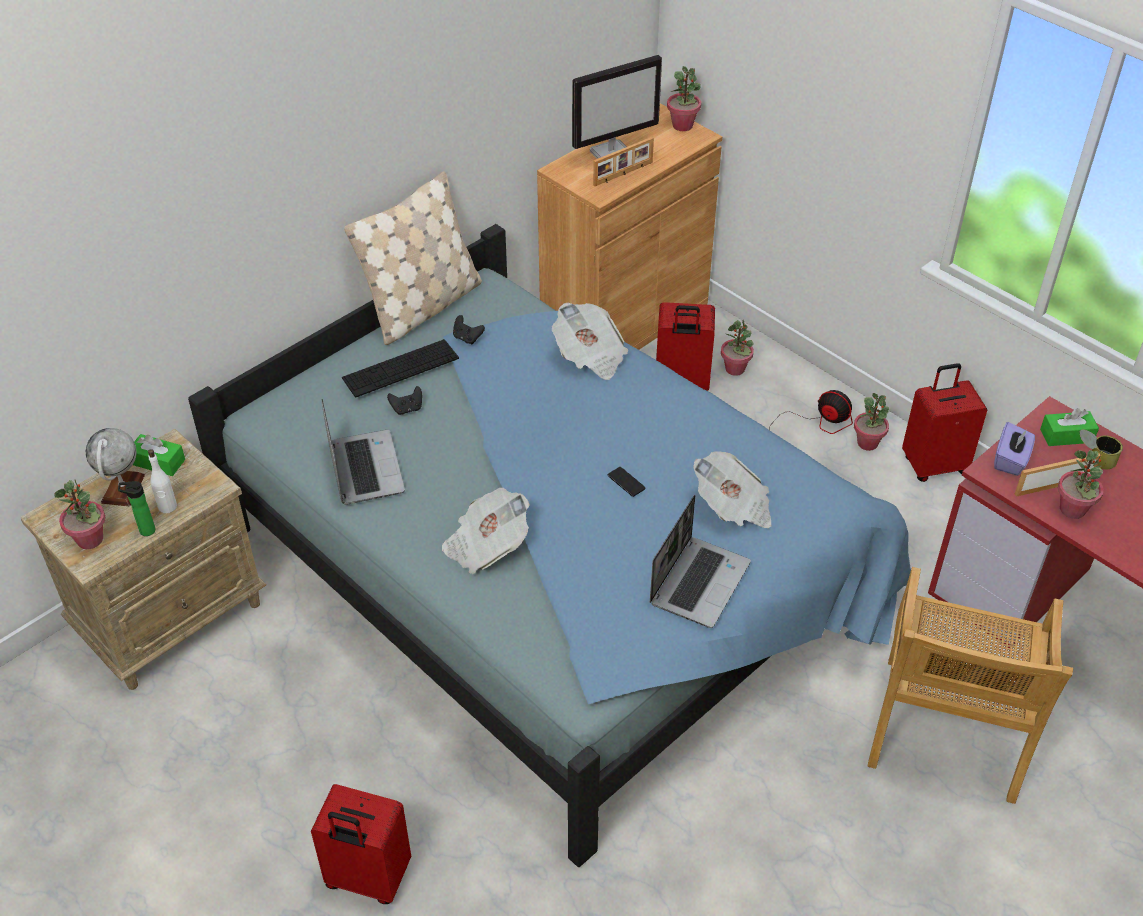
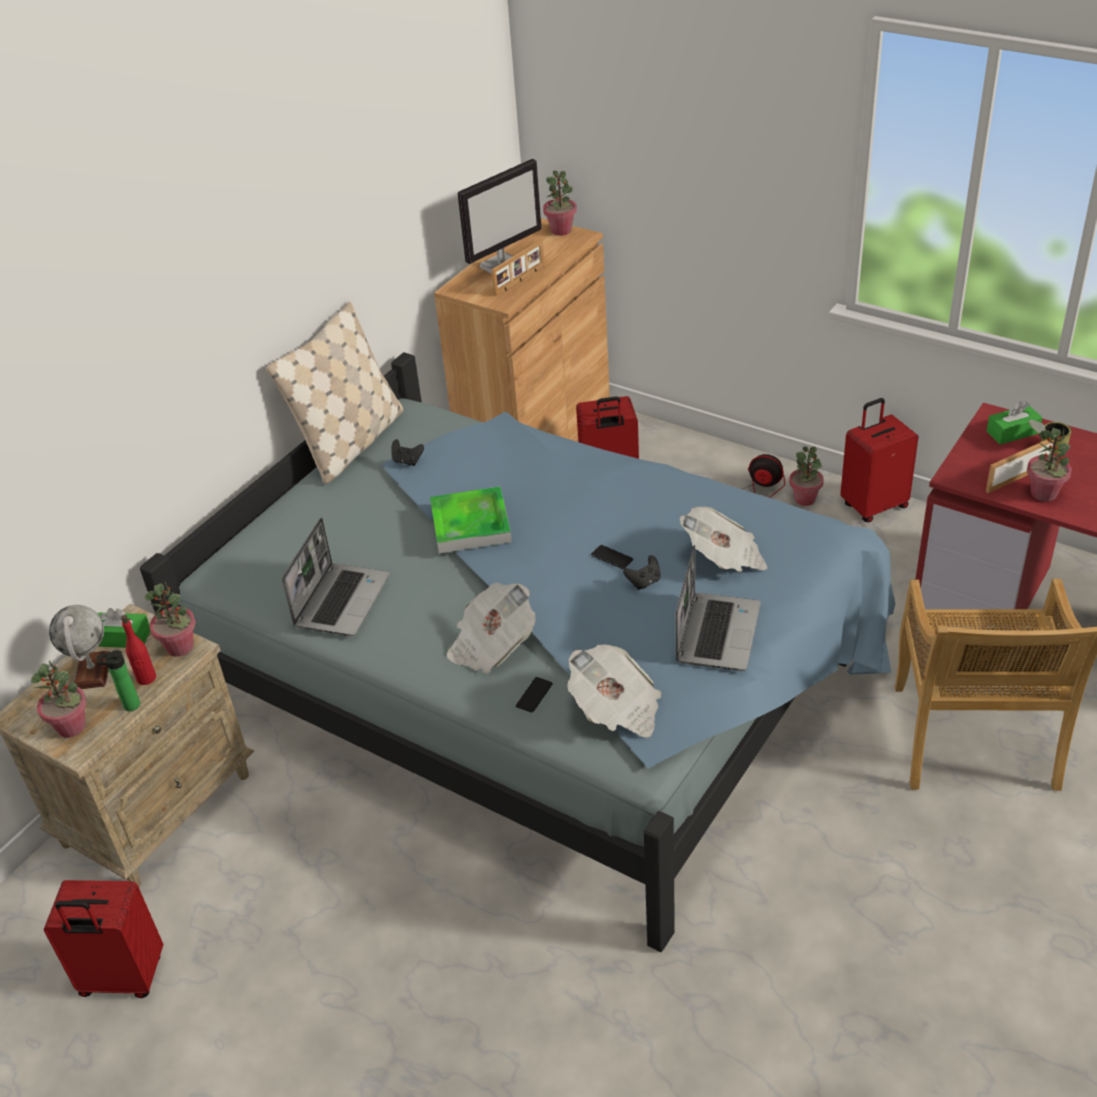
camera: 10 degrees left, 5 degrees down
white bottle [148,449,177,513] -> red bottle [121,615,156,685]
red suitcase [311,784,411,904] -> red suitcase moved to [44,880,163,998]
laptop [322,399,405,505] -> laptop turned 45 degrees clockwise [282,518,389,636]
keyboard [342,339,459,398] -> none
black game controller [387,386,422,415] -> black game controller moved to [623,555,661,590]
newspaper [552,302,628,380] -> newspaper moved to [567,645,661,738]
potted plant [721,320,754,376] -> potted plant moved to [145,582,196,657]
purple tissue box [994,422,1035,476] -> none
none -> tray [430,486,512,554]
none -> phone [515,677,553,713]

